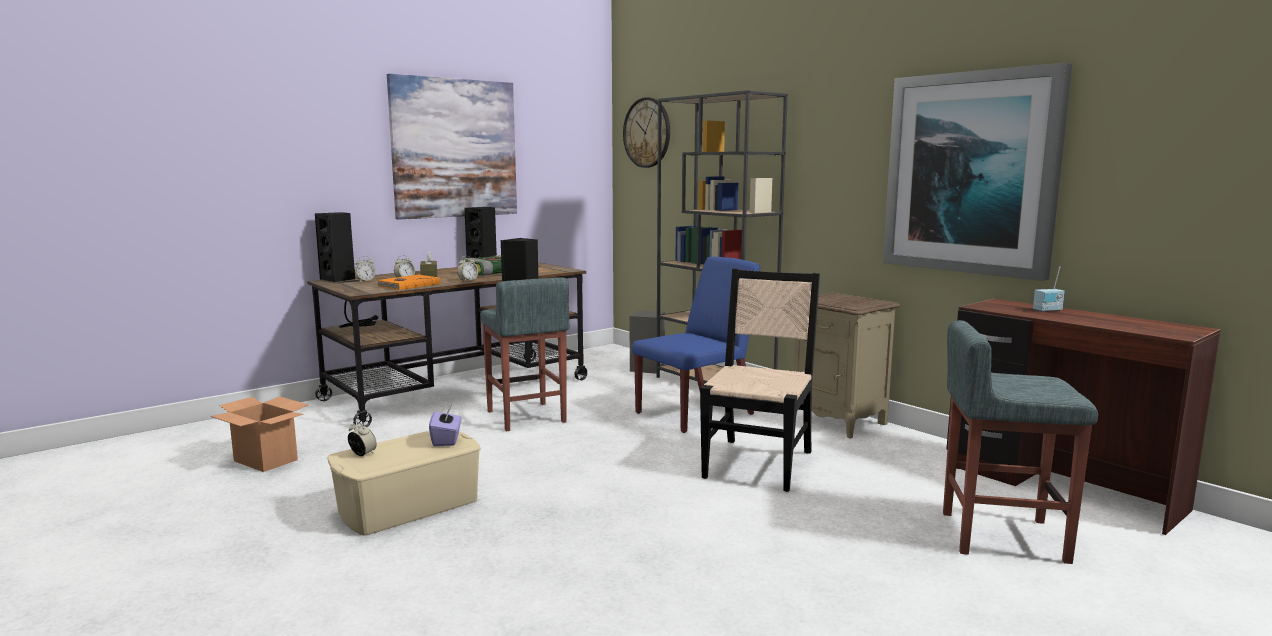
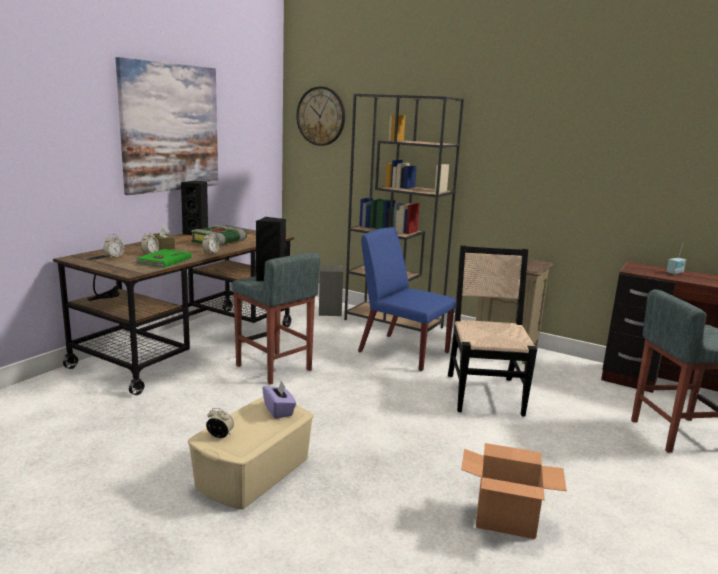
camera: 20 degrees left, 5 degrees up
cardboard box [210,396,309,472] -> cardboard box moved to [461,443,567,539]
black speaker [315,212,355,282] -> none
orange book [376,275,440,290] -> green book [134,249,191,268]
blue chair [632,257,760,433] -> blue chair turned 90 degrees counterclockwise [358,227,456,371]
picture [883,63,1072,281] -> none

